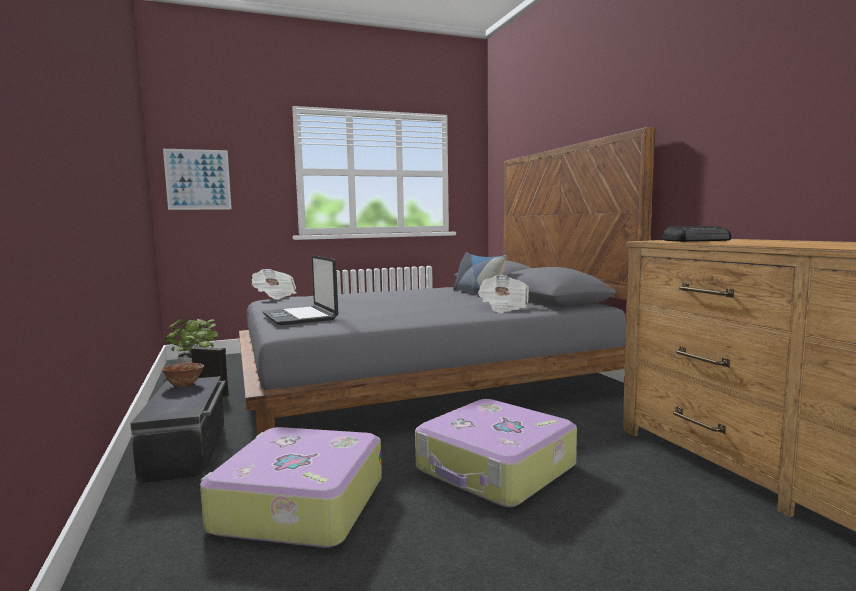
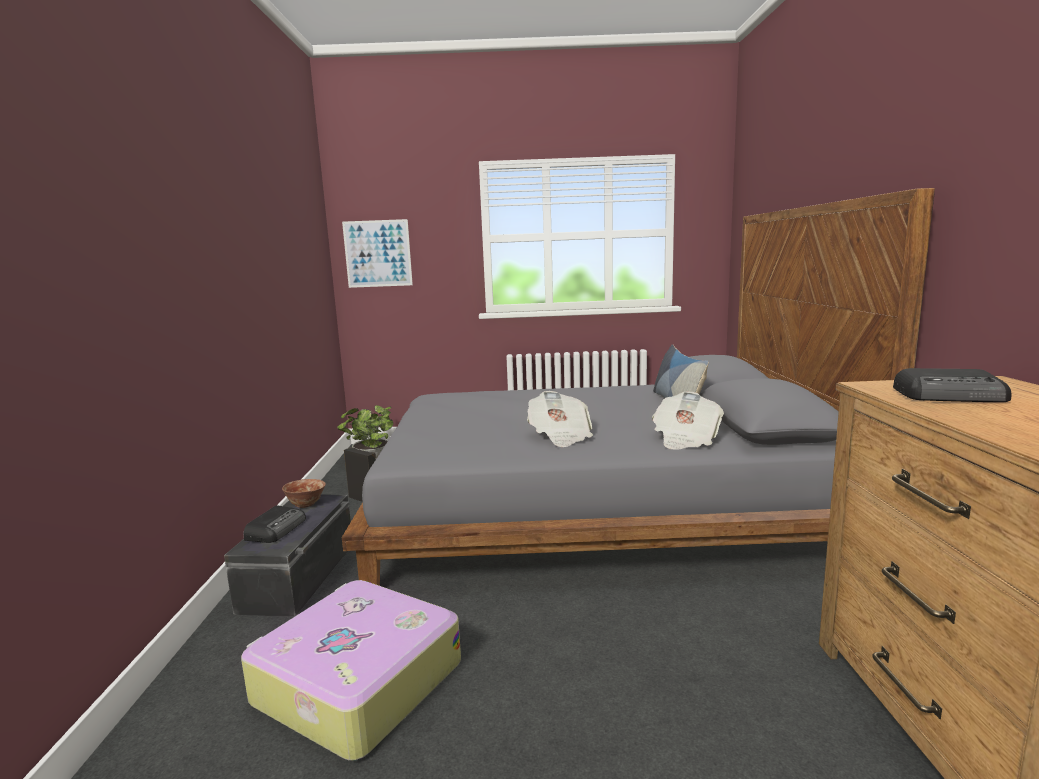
camera: 20 degrees right, 5 degrees up
newspaper [251,269,297,299] -> newspaper moved to [527,391,593,447]
laptop [262,255,339,325] -> none
suitcase [415,399,577,507] -> none
none -> radio [244,505,306,543]

